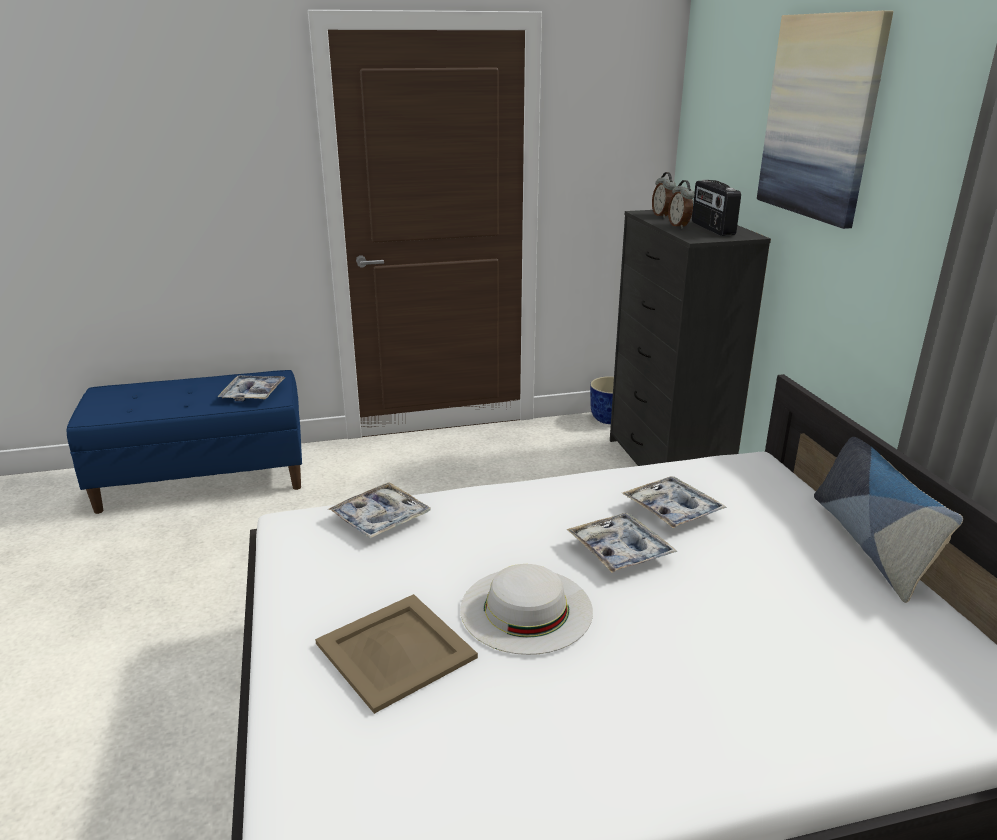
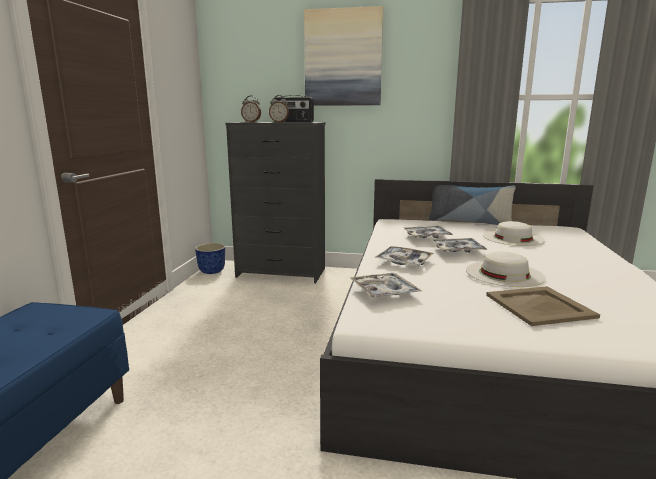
camera: 65 degrees left, 10 degrees down
tray [217,375,286,401] -> tray moved to [374,246,434,266]
none -> white hat [483,221,545,246]

